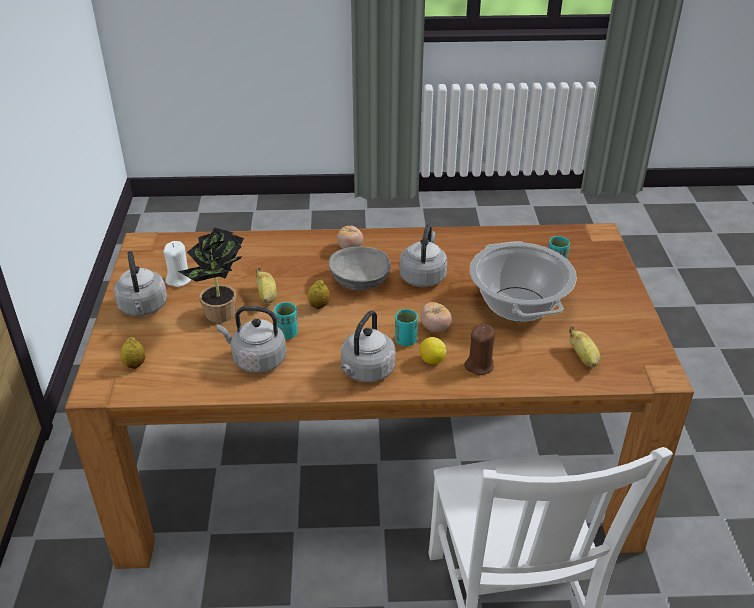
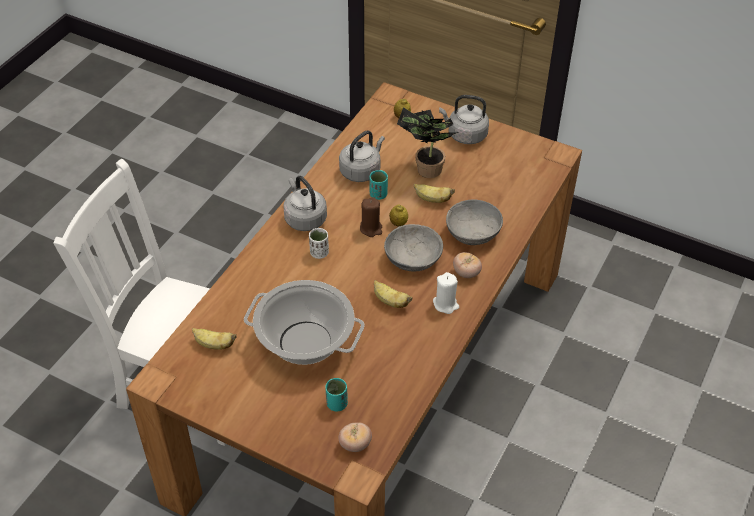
camera: 120 degrees right, 10 degrees up
white candle [163,241,192,287] -> white candle moved to [433,272,459,314]
turquoise cup [395,309,418,346] -> white cup [309,228,329,259]
grey kettle [399,224,447,287] -> banana [374,280,412,308]
lemon [419,337,446,364] -> none
tomato [420,302,452,332] -> tomato moved to [339,423,372,452]
brown candle [464,324,495,375] -> brown candle moved to [360,197,382,237]
none -> grey bowl [446,200,503,245]

